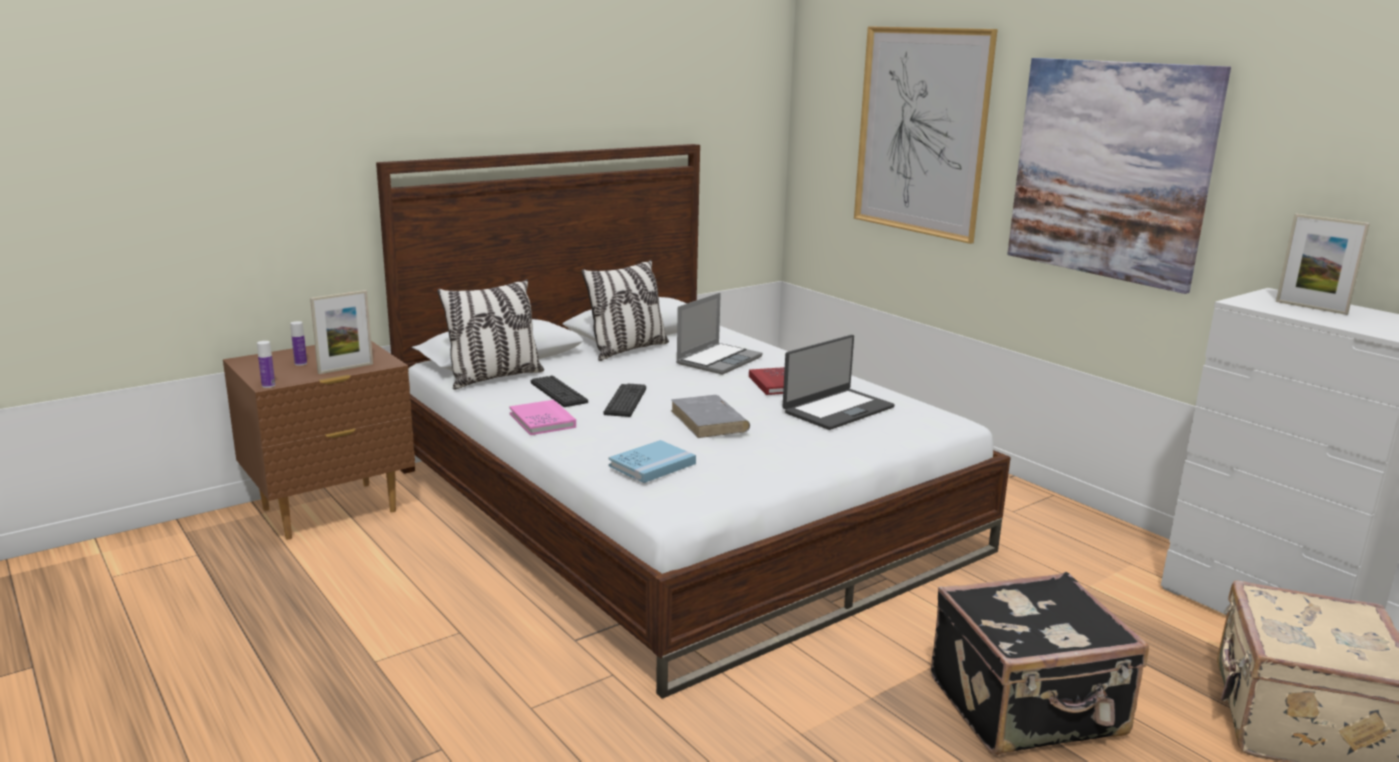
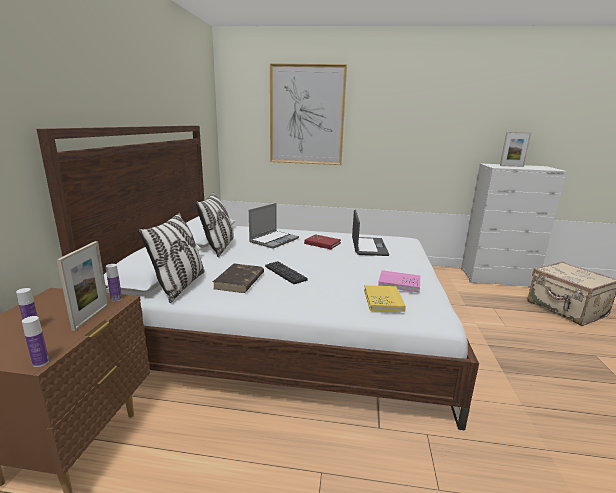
camera: 45 degrees left, 0 degrees up
pink book [509,400,576,435] -> pink book moved to [378,270,420,293]
keyboard [531,375,588,407] -> brown book [213,263,264,293]
blue book [609,440,696,483] -> yellow book [364,285,406,312]
grey book [671,395,750,438] -> none
laptop [676,293,762,375] -> laptop turned 45 degrees clockwise [249,203,299,249]
black suitcase [931,572,1149,755] -> none
picture [1007,58,1231,294] -> none
none -> bottle [106,264,122,302]

